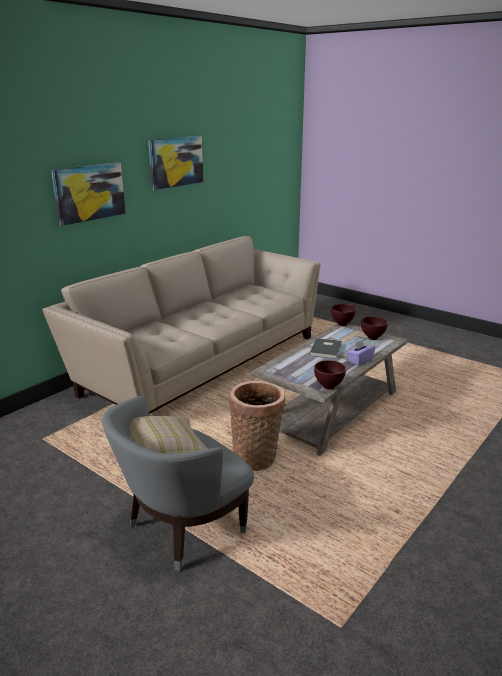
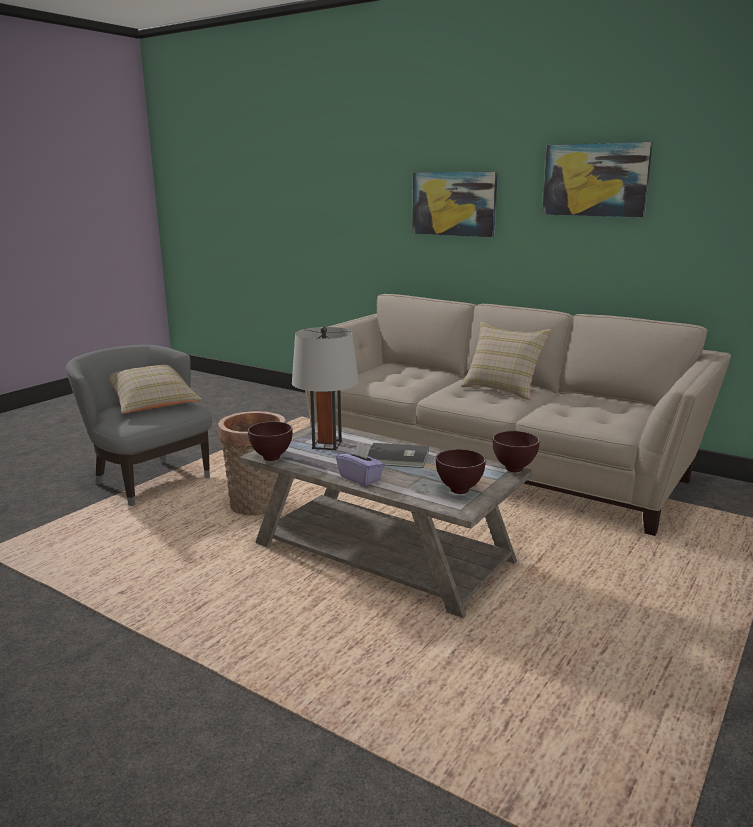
camera: 85 degrees right, 5 degrees down
none -> grey table lamp [292,327,359,450]
none -> beige pillow [461,322,552,400]

